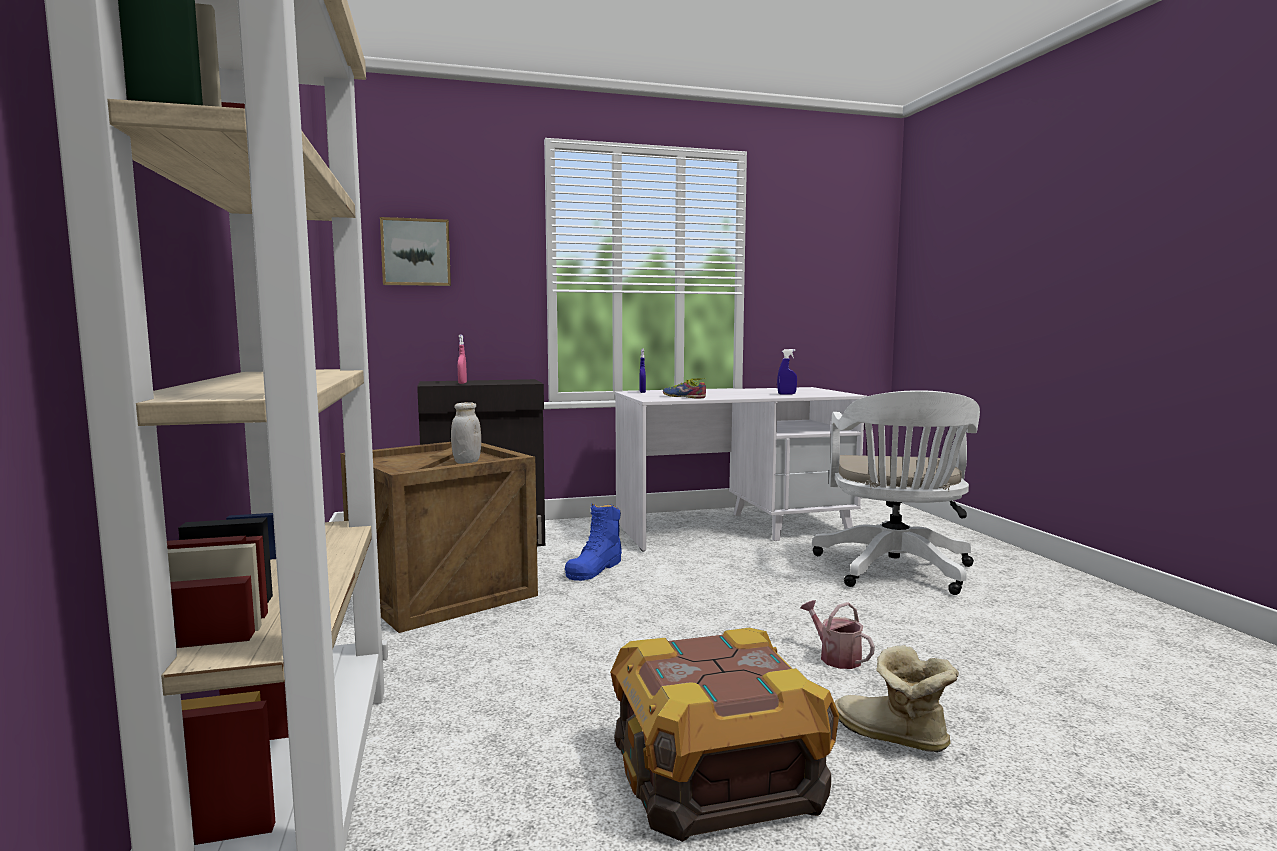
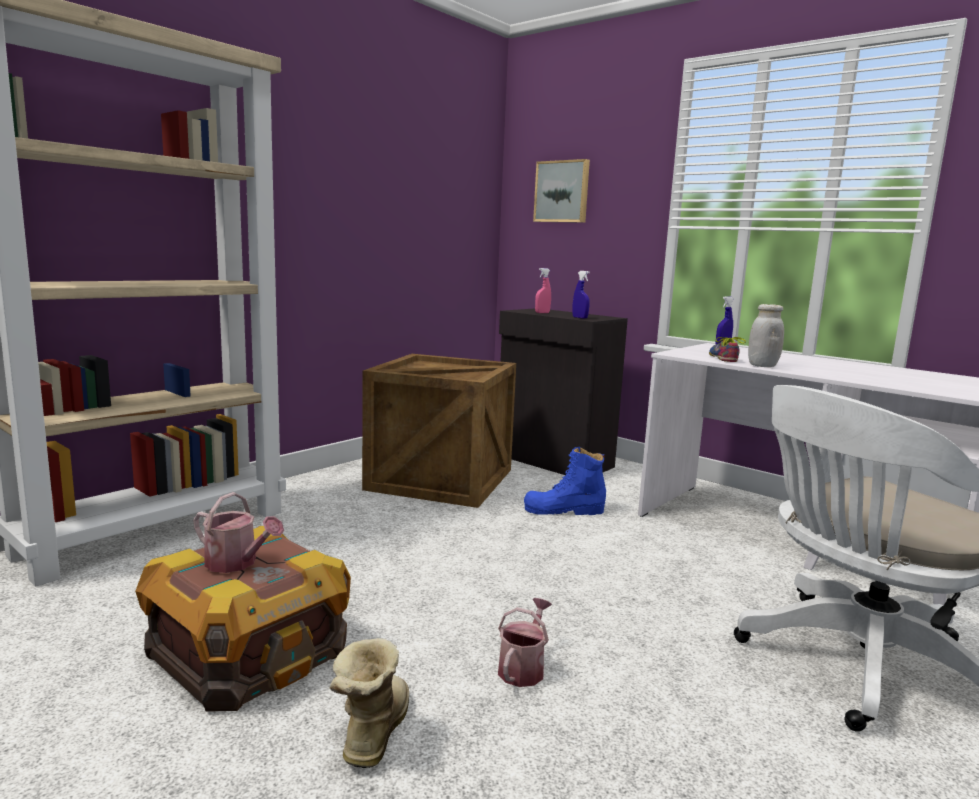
camera: 55 degrees right, 5 degrees up
white jar [451,402,481,464] -> white jar moved to [748,304,784,367]
blue spray bottle [777,349,797,395] -> blue spray bottle moved to [572,271,590,319]
none -> watering can [193,492,284,573]

